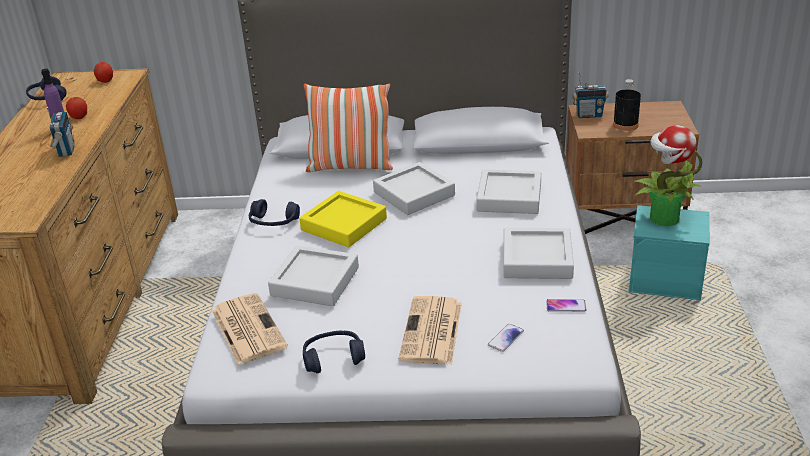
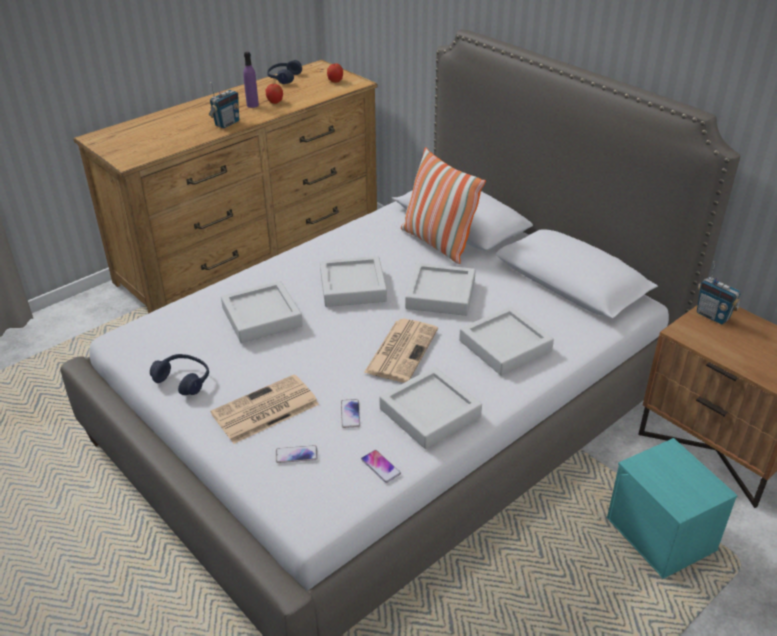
camera: 45 degrees right, 5 degrees up
newspaper [212,293,288,365] -> newspaper moved to [364,319,438,383]
blue headphones [249,199,300,226] -> none
yellow tray [299,191,387,248] -> grey tray [320,256,387,307]
black bottle [613,79,641,131] -> none
potted plant [634,125,702,226] -> none
none -> phone [341,399,360,428]

